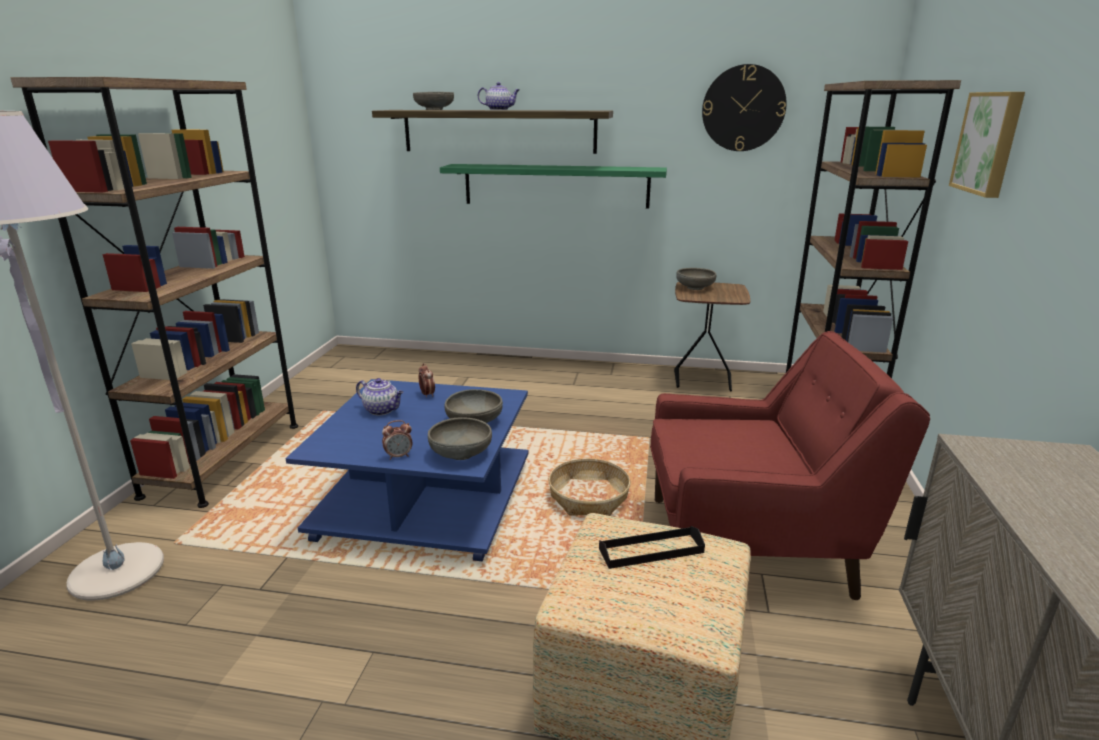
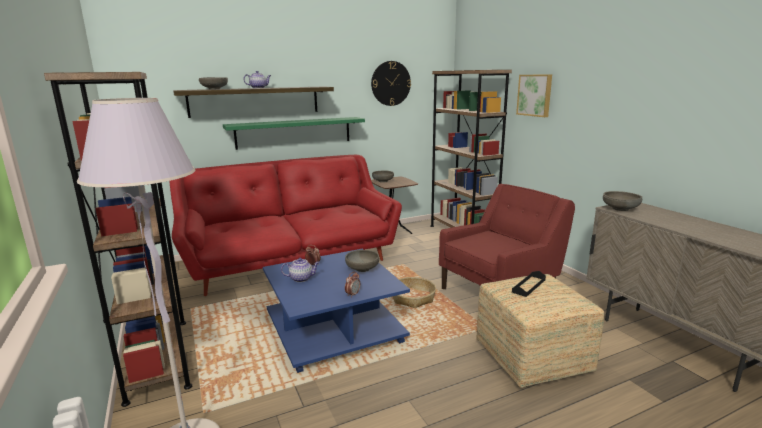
camera: 35 degrees left, 5 degrees down
grey bowl [428,417,492,460] -> grey bowl moved to [603,191,642,211]
none -> red sofa [170,155,402,296]

